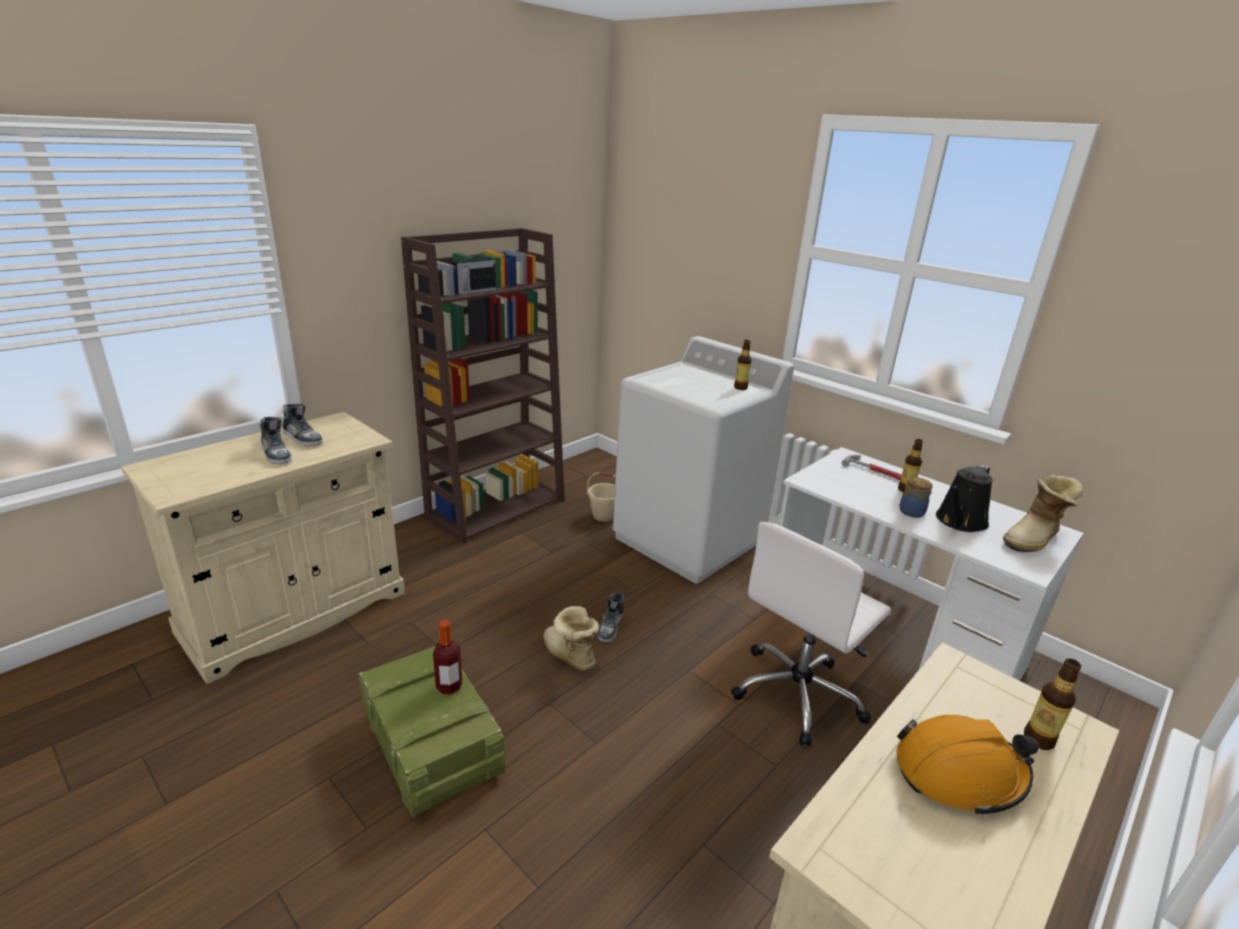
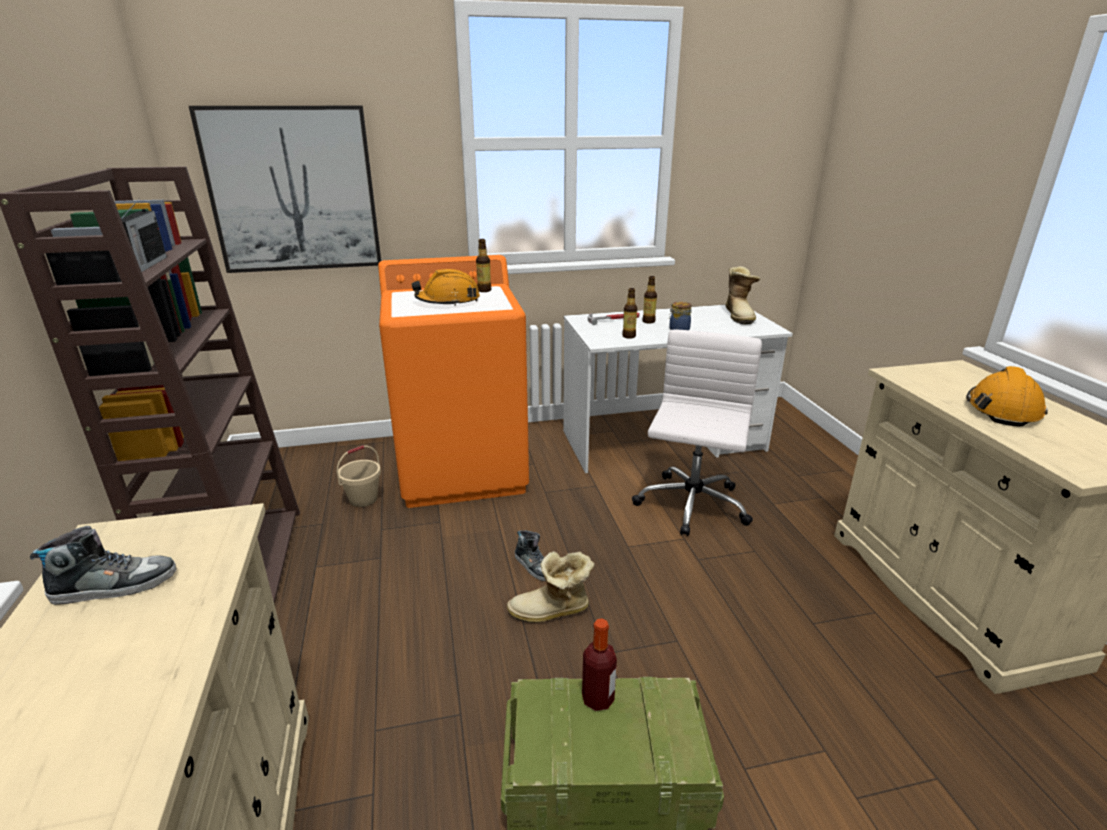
camera: 55 degrees left, 0 degrees up
shoe [260,417,292,464] -> none
white washing machine [613,336,794,583] -> orange washing machine [378,255,529,508]
white office chair [731,522,891,747] -> white office chair turned 150 degrees counterclockwise [632,329,762,536]
black watering can [936,465,993,532] -> none
bottle [1024,658,1082,750] -> bottle moved to [622,288,637,339]
none -> picture [189,106,381,273]
none -> orange hard hat [411,269,480,306]

